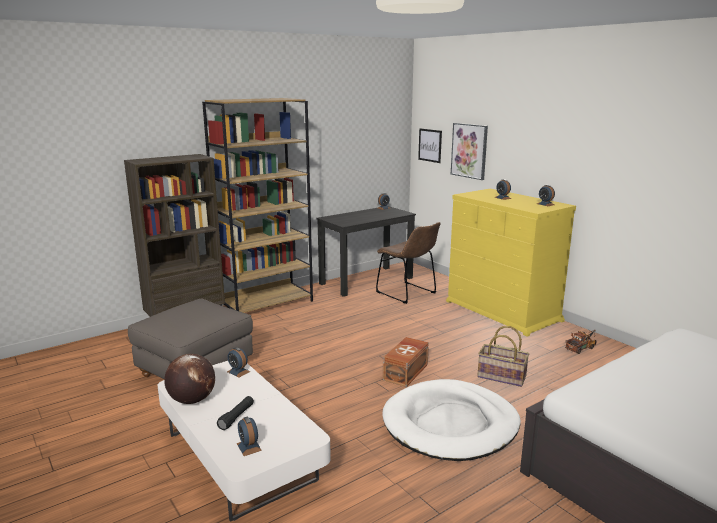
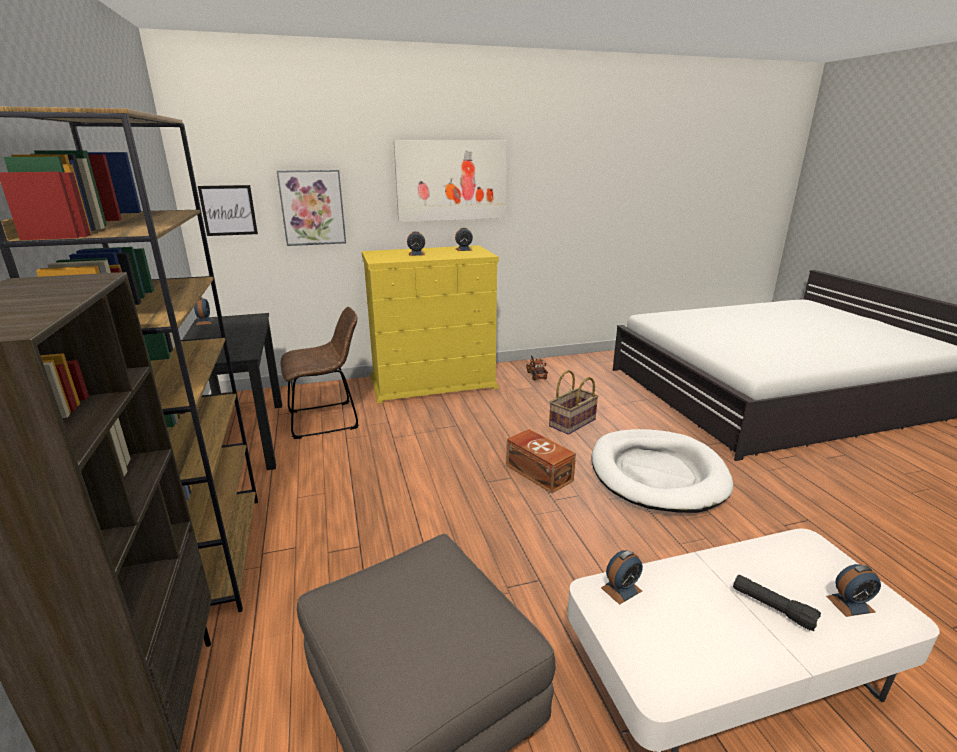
camera: 70 degrees left, 5 degrees up
globe [164,354,215,404] -> none
none -> picture [394,140,507,222]

